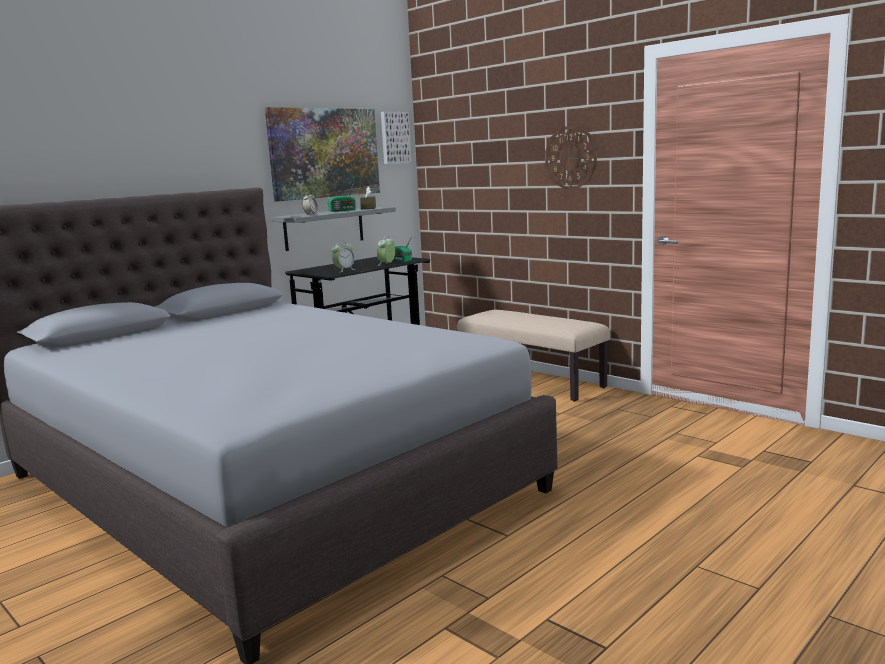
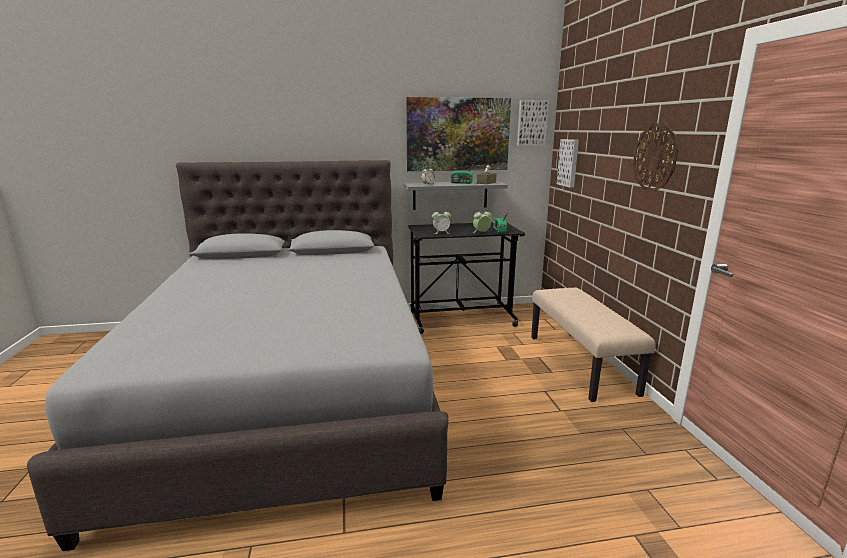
camera: 35 degrees right, 5 degrees up
none -> picture [557,139,579,188]

